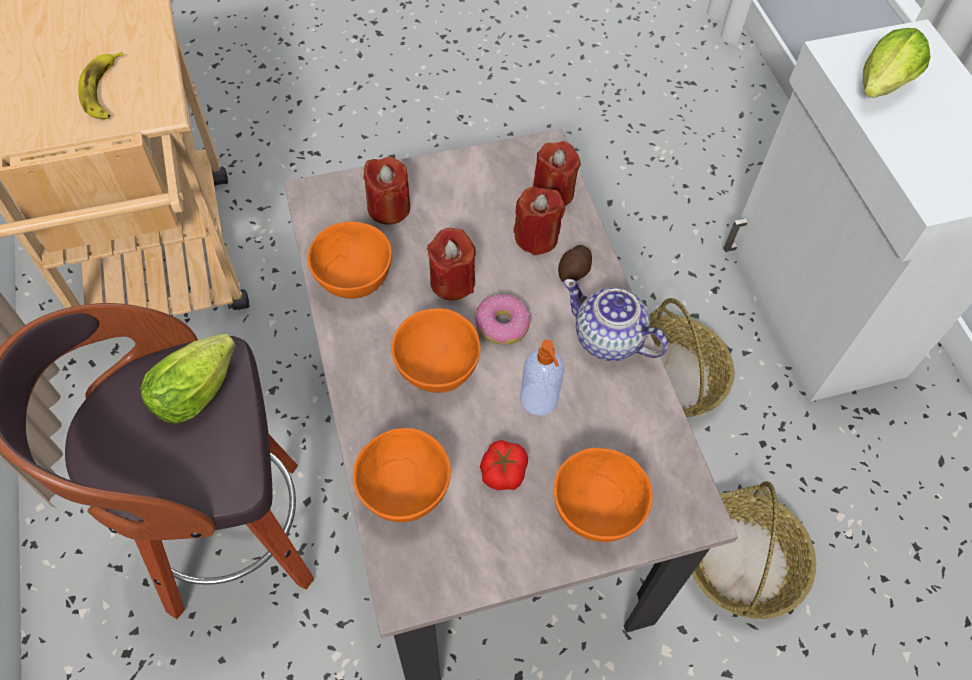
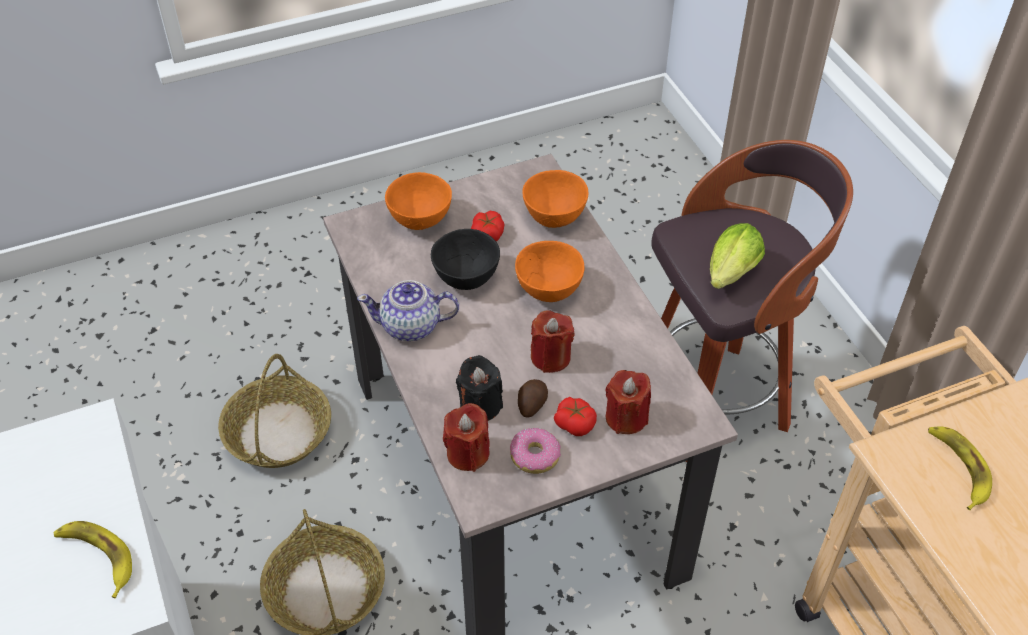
camera: 175 degrees right, 10 degrees down
orange bowl [308,222,392,299] -> none
donut [475,294,531,345] -> donut moved to [510,428,561,474]
red candle [513,186,565,255] -> black candle [456,355,503,421]
soap dispenser [520,340,564,416] -> black bowl [431,229,500,290]
potato [558,245,592,282] -> potato moved to [518,379,548,418]
teapot [563,279,668,361] -> teapot turned 150 degrees clockwise [357,280,459,341]
lettuce [863,28,930,98] -> banana [53,521,132,598]
none -> tomato [554,397,597,436]

